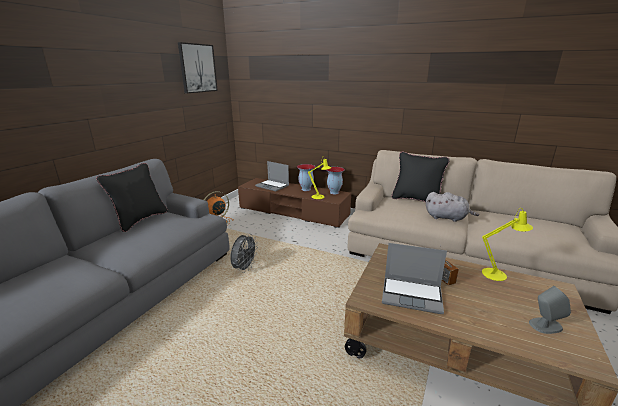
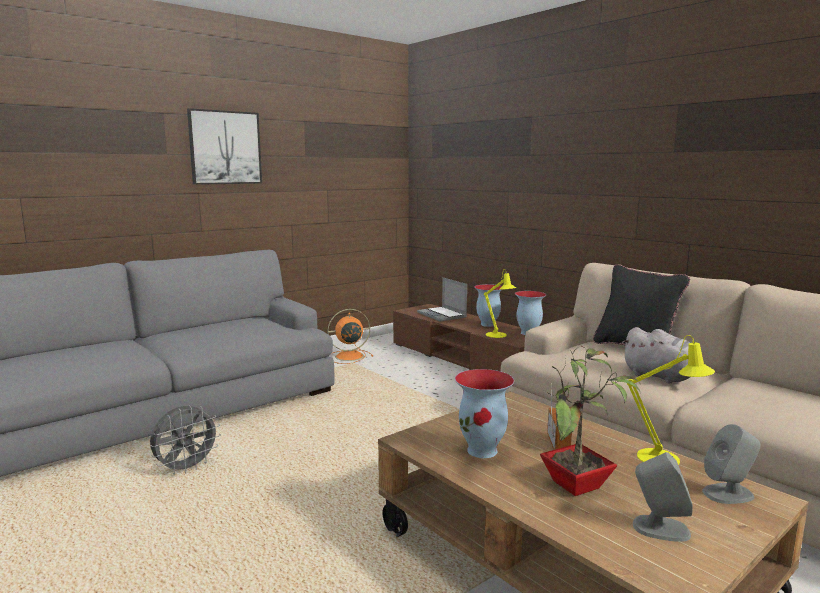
camera: 25 degrees right, 10 degrees down
black pillow [96,163,168,232] -> none
picture [178,42,218,93] -> picture moved to [187,108,262,185]
grey fan [230,234,258,273] -> grey fan moved to [150,405,221,475]
laptop [382,243,447,314] -> vase [455,369,514,458]
none -> potted plant [540,345,640,496]
none -> grey speaker [702,424,761,504]

